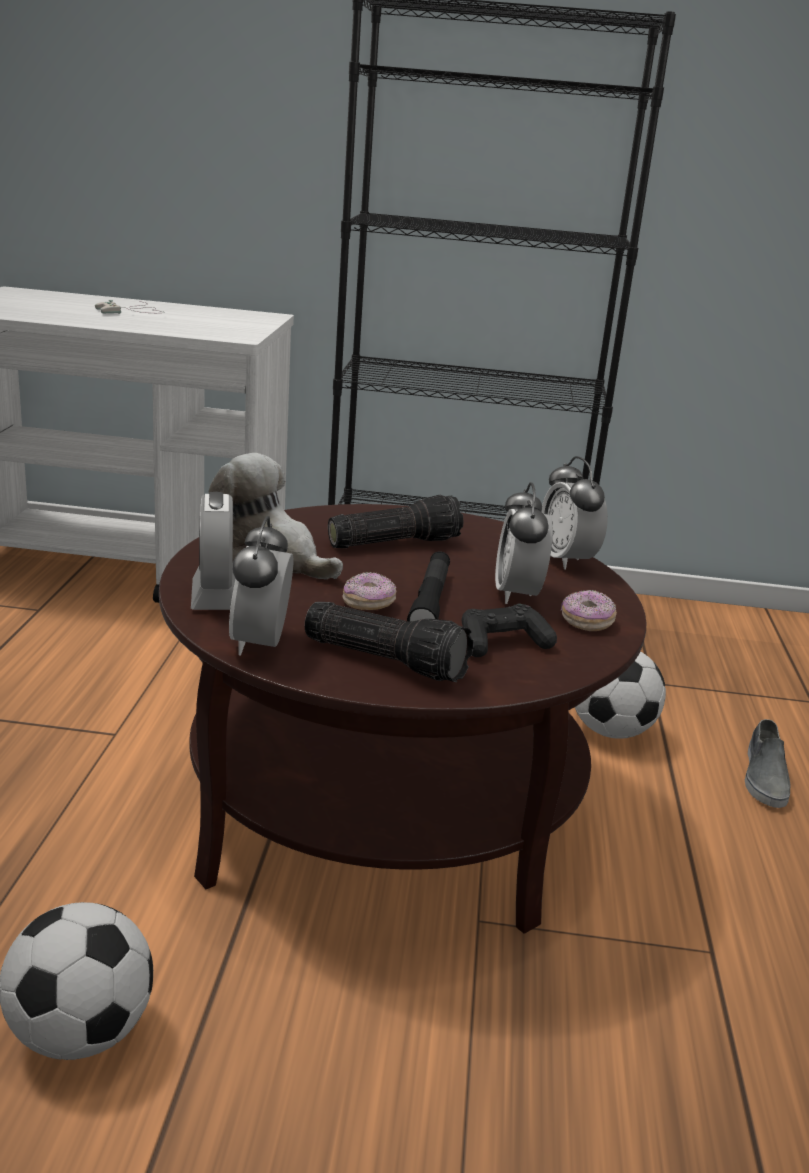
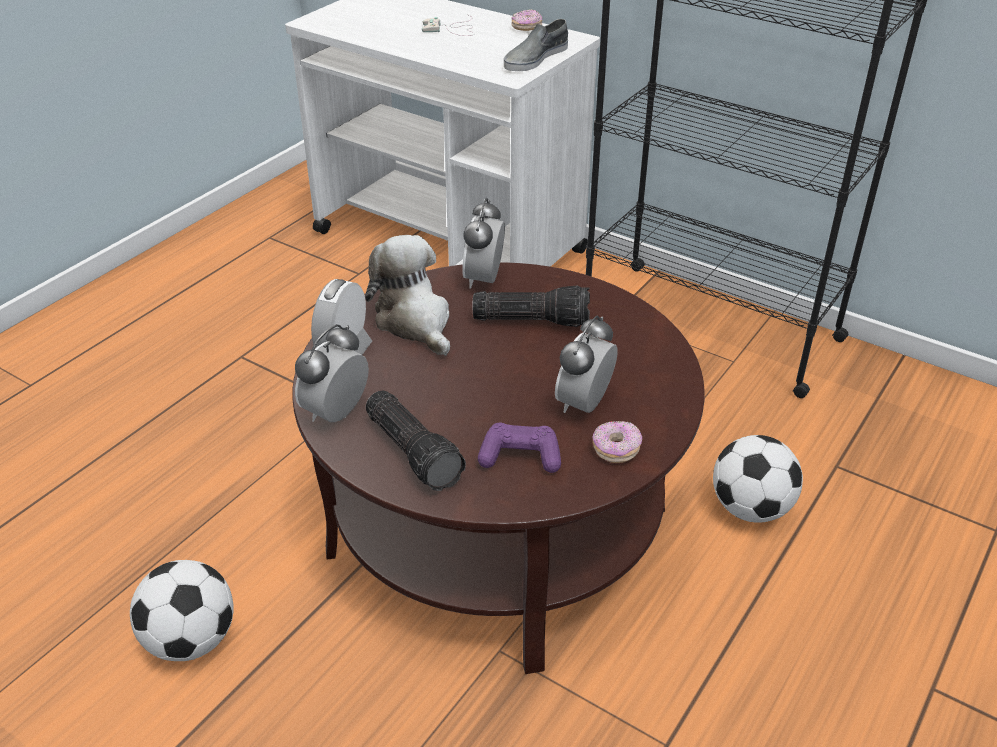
camera: 30 degrees right, 15 degrees up
donut [343,572,397,610] -> donut moved to [511,9,542,31]
black flashlight [407,551,450,622] -> none
black game controller [462,603,557,657] -> purple game controller [478,423,561,473]
alarm clock [542,456,608,570] -> alarm clock moved to [462,198,505,288]
grey shoe [745,719,790,808] -> grey shoe moved to [504,19,568,71]

